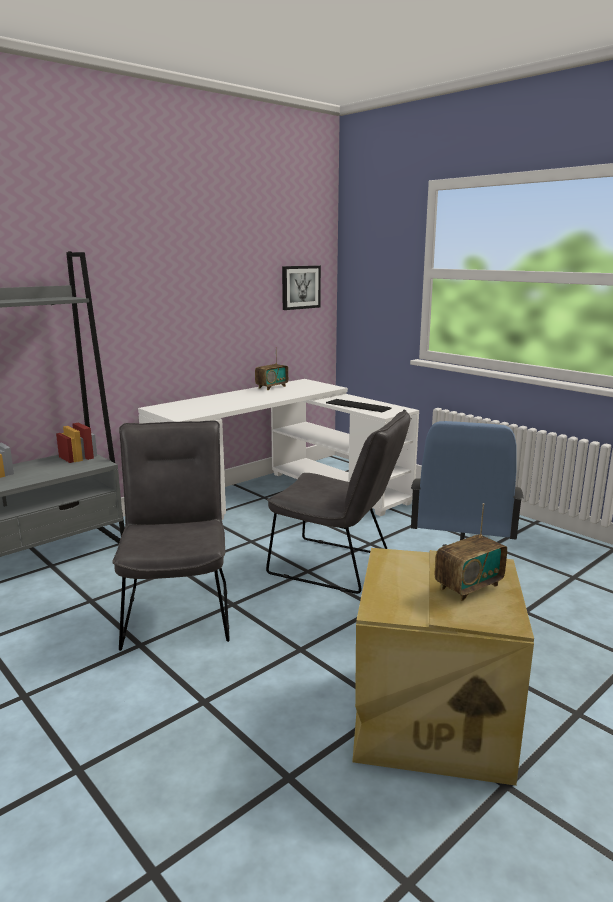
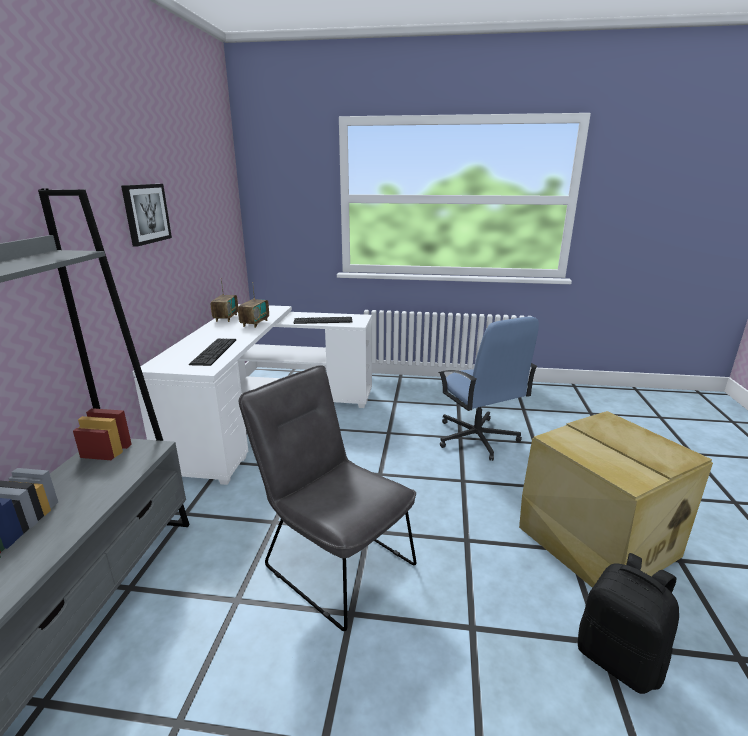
camera: 40 degrees left, 5 degrees up
grey chair [266,410,410,594] -> none
picture [282,266,321,310] -> picture moved to [121,184,172,247]
radio [435,503,507,601] -> radio moved to [238,282,269,328]
none -> keyboard [189,339,236,366]
none -> black backpack [578,553,679,694]

